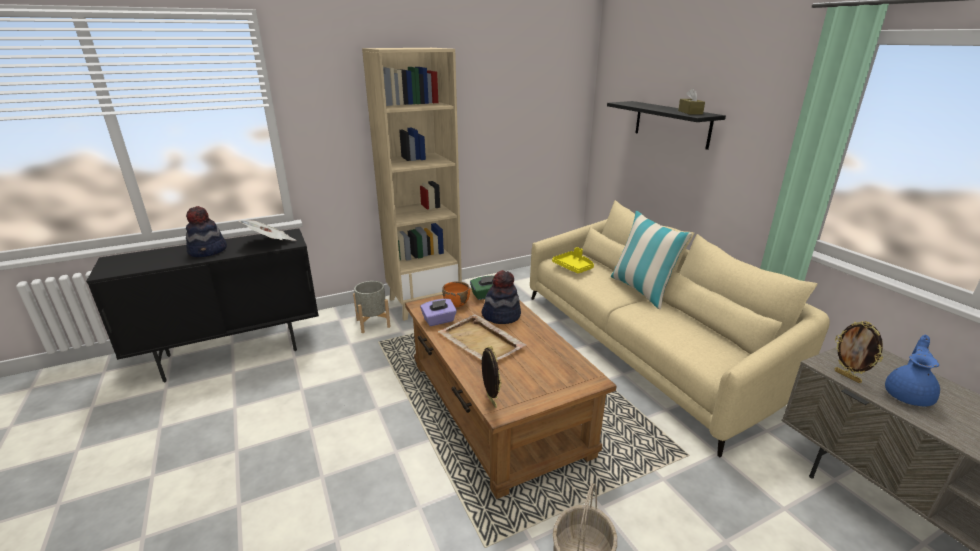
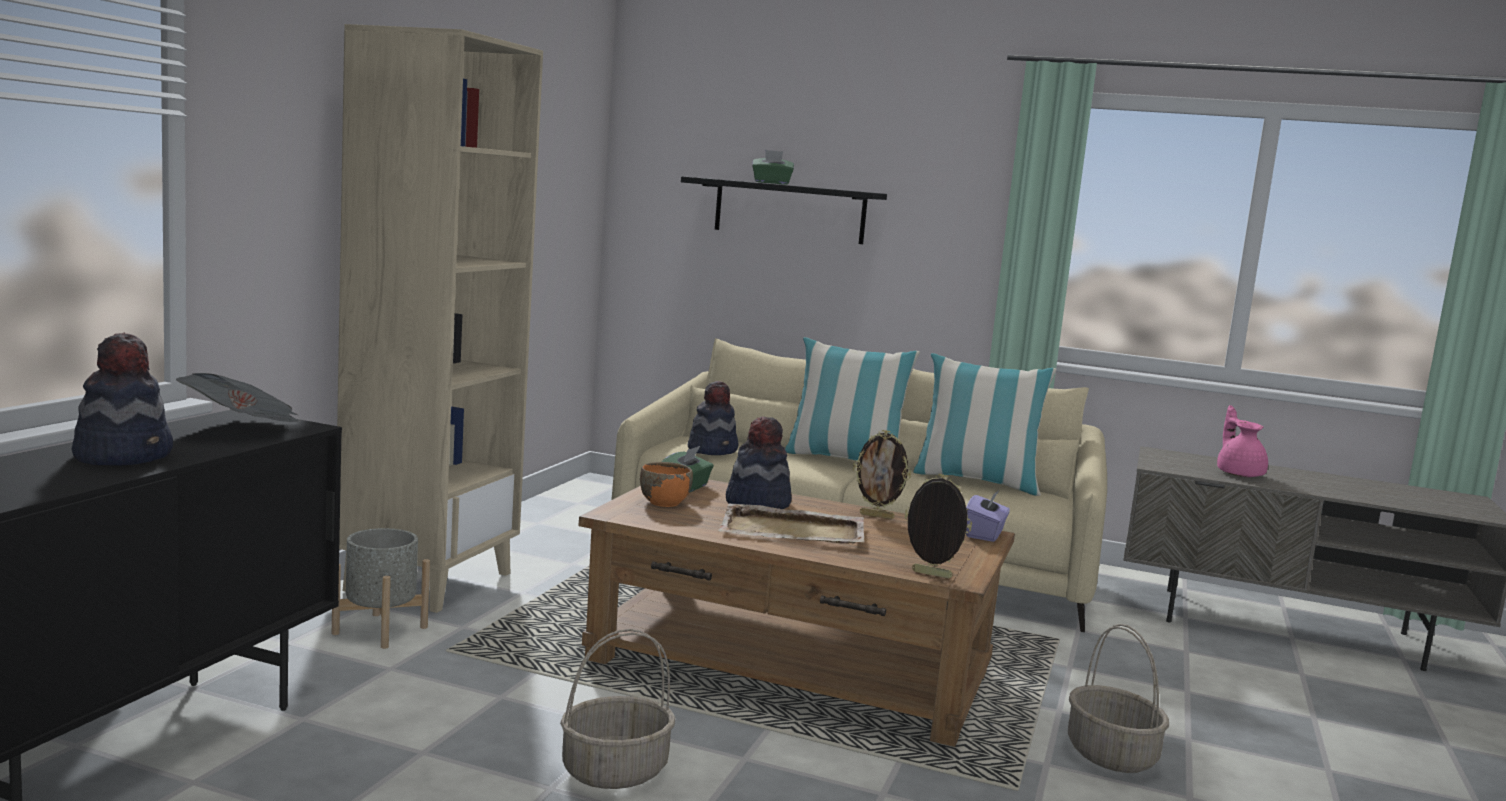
camera: 45 degrees left, 15 degrees down
purple tissue box [420,299,457,326] -> purple tissue box moved to [966,489,1010,542]
yellow tray [552,247,594,274] -> hat [688,381,739,455]
brown tissue box [678,88,705,114] -> none
picture frame [834,321,883,383] -> picture frame moved to [853,430,911,519]
blue teapot [885,335,940,406] -> pink teapot [1217,405,1268,477]
none -> basket [560,629,675,789]
none -> green tissue box [752,150,794,184]
none -> pillow [913,353,1057,496]

